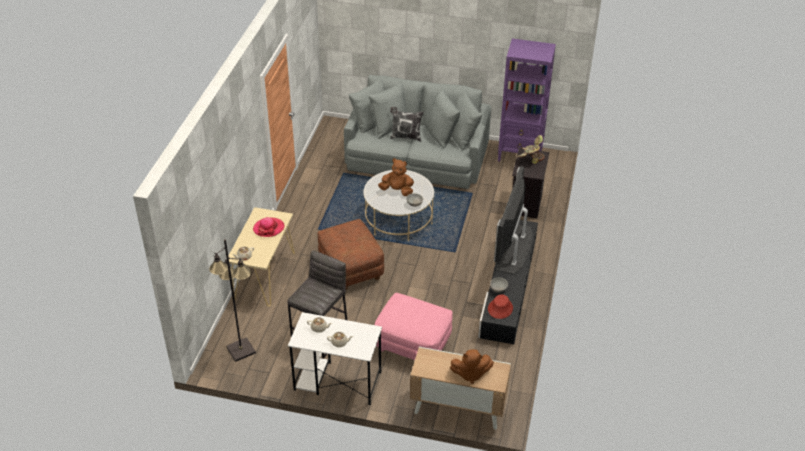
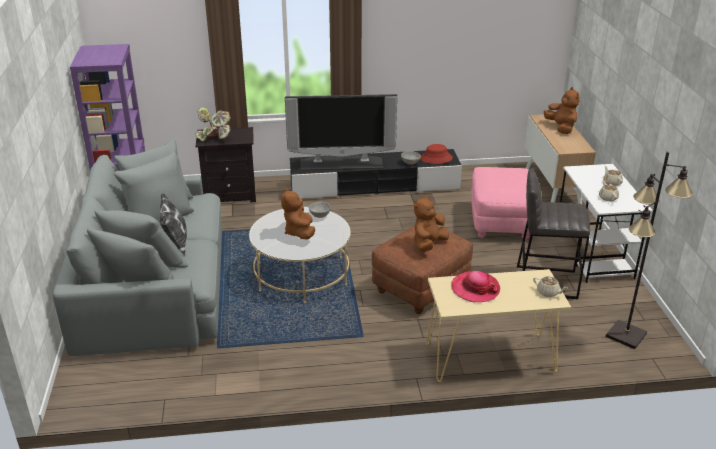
camera: 110 degrees left, 10 degrees down
none -> brown plush toy [414,195,449,252]

